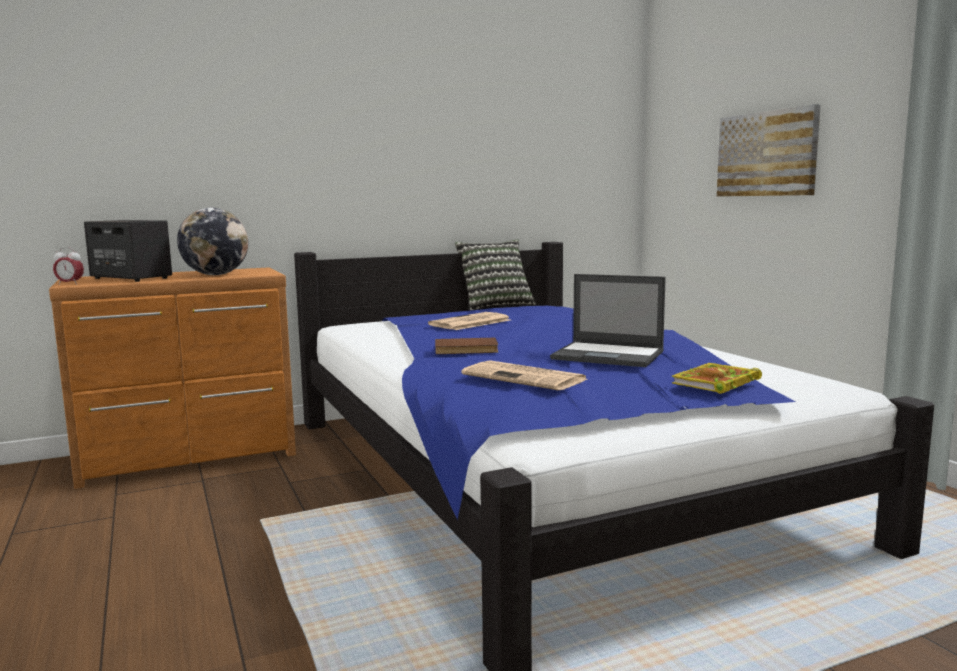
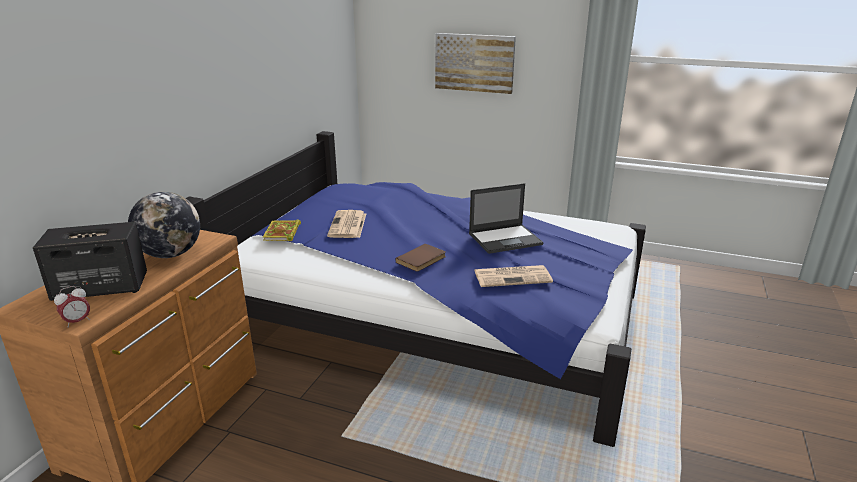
camera: 45 degrees left, 15 degrees up
pillow [455,239,536,310] -> none
book [672,363,762,394] -> book moved to [263,220,301,241]

